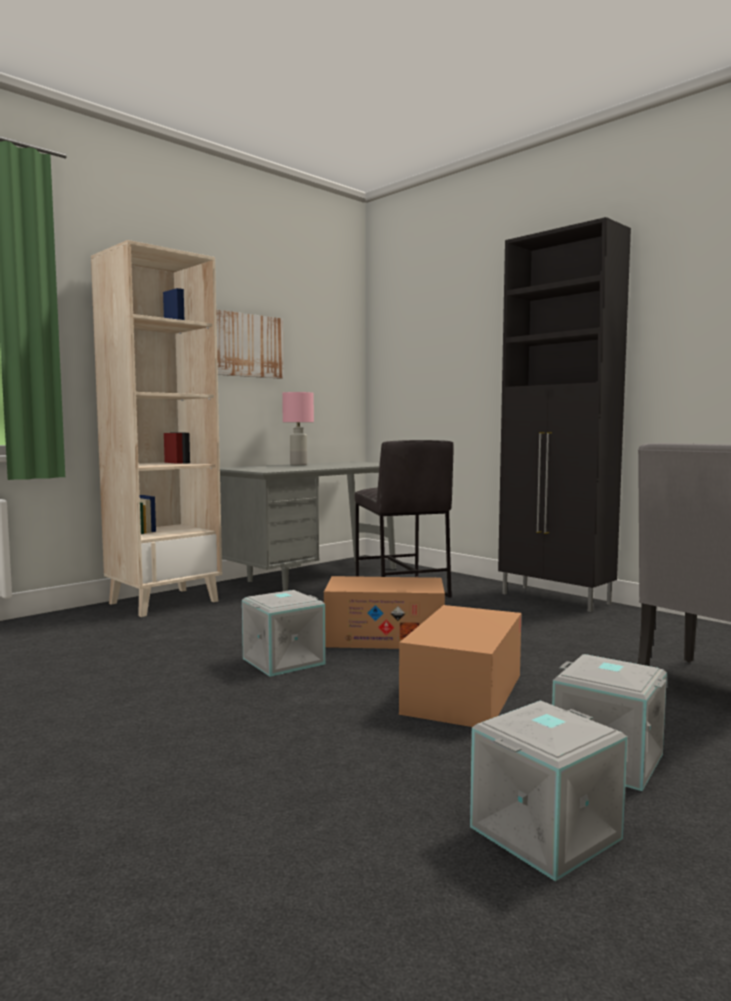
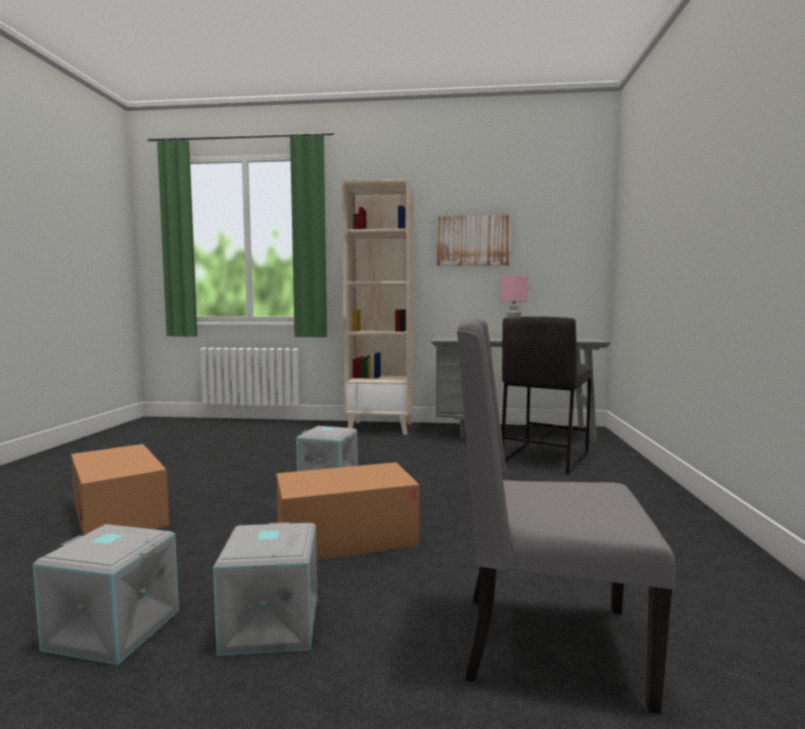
camera: 50 degrees right, 0 degrees up
cardboard box [324,576,445,649] -> cardboard box moved to [71,444,169,536]
black cabinet [498,217,631,612] -> none

